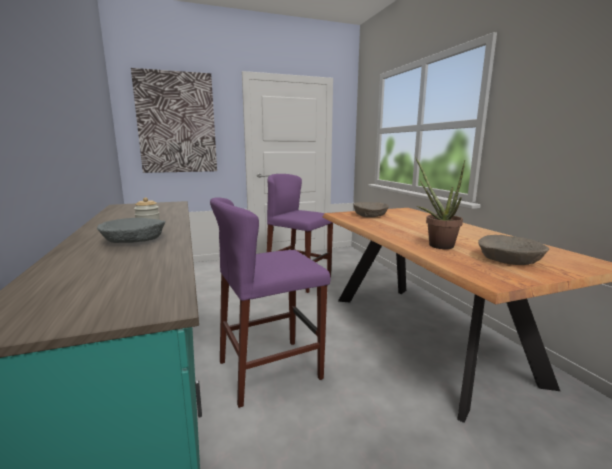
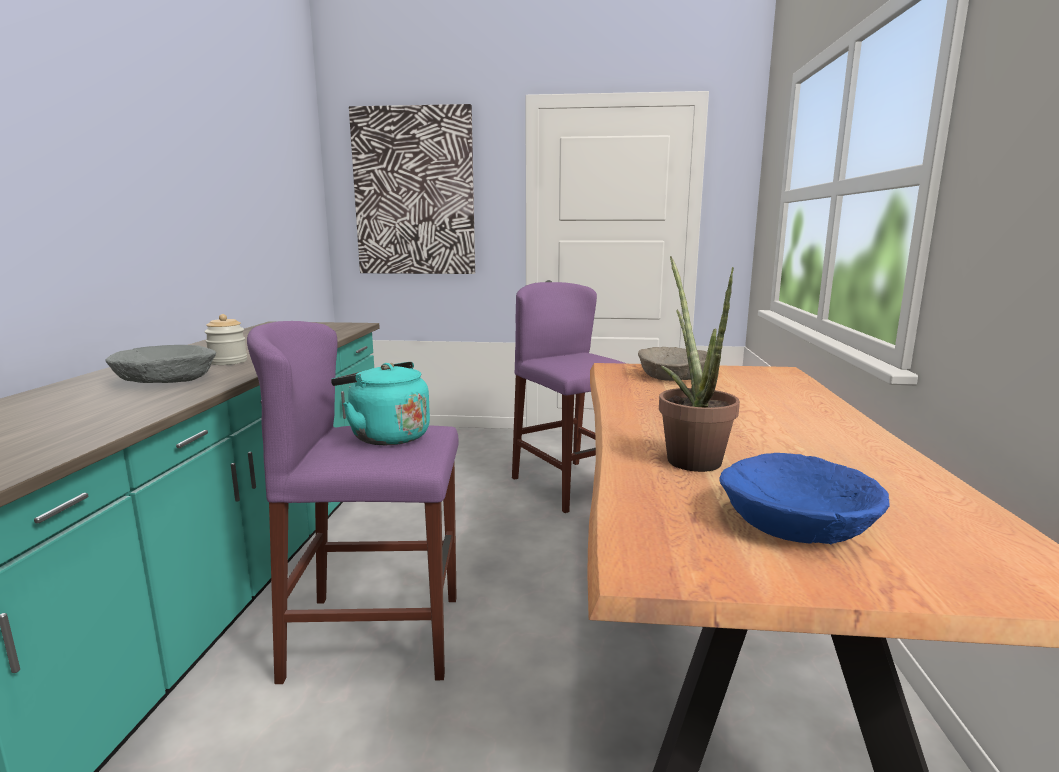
camera: 25 degrees right, 0 degrees up
beige bowl [478,235,549,265] -> blue bowl [720,453,890,544]
none -> turquoise kettle [331,362,430,445]

